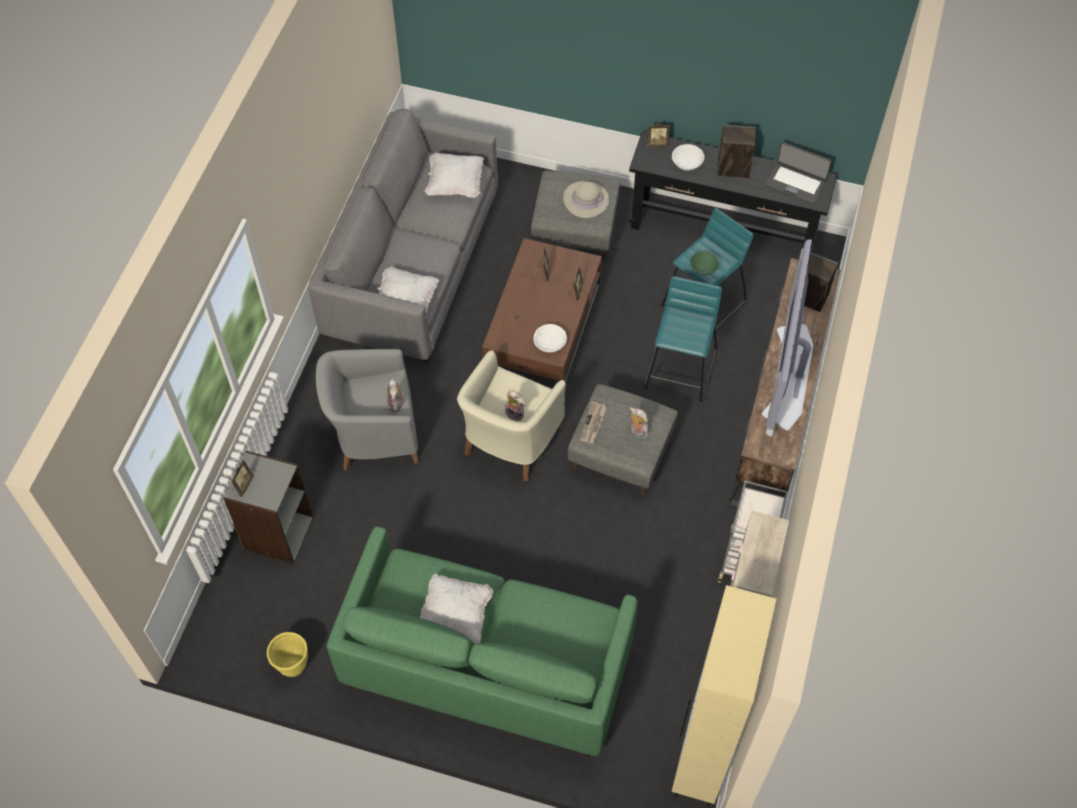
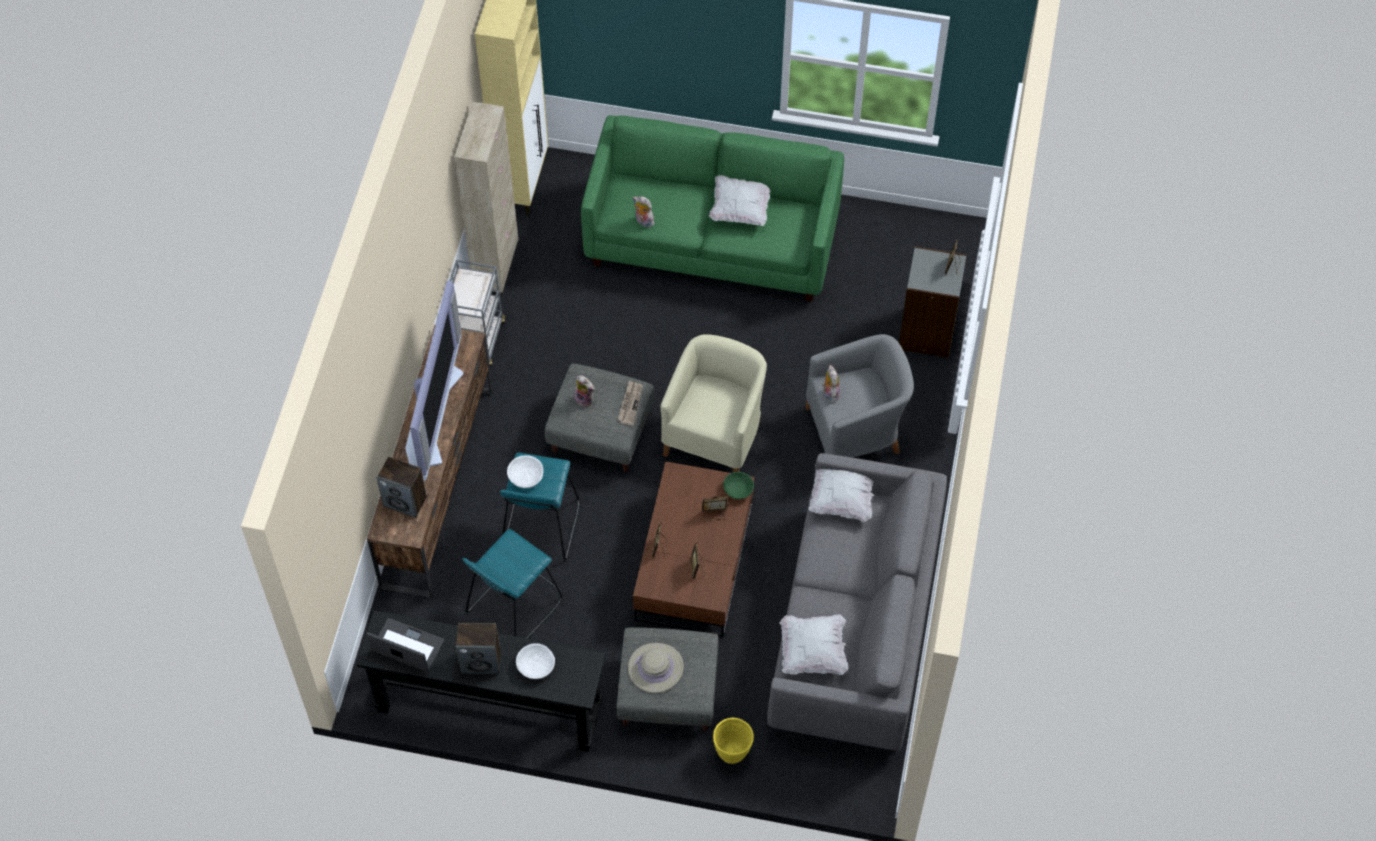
camera: 175 degrees right, 0 degrees up
yellow planter [267,632,308,677] -> yellow planter moved to [713,718,754,764]
plush toy [505,390,526,421] -> plush toy moved to [633,196,654,227]
white bowl [533,324,567,353] -> white bowl moved to [507,455,543,488]
picture frame [647,123,670,147] -> picture frame moved to [702,497,728,521]
green bowl [690,251,719,275] -> green bowl moved to [723,472,754,499]

